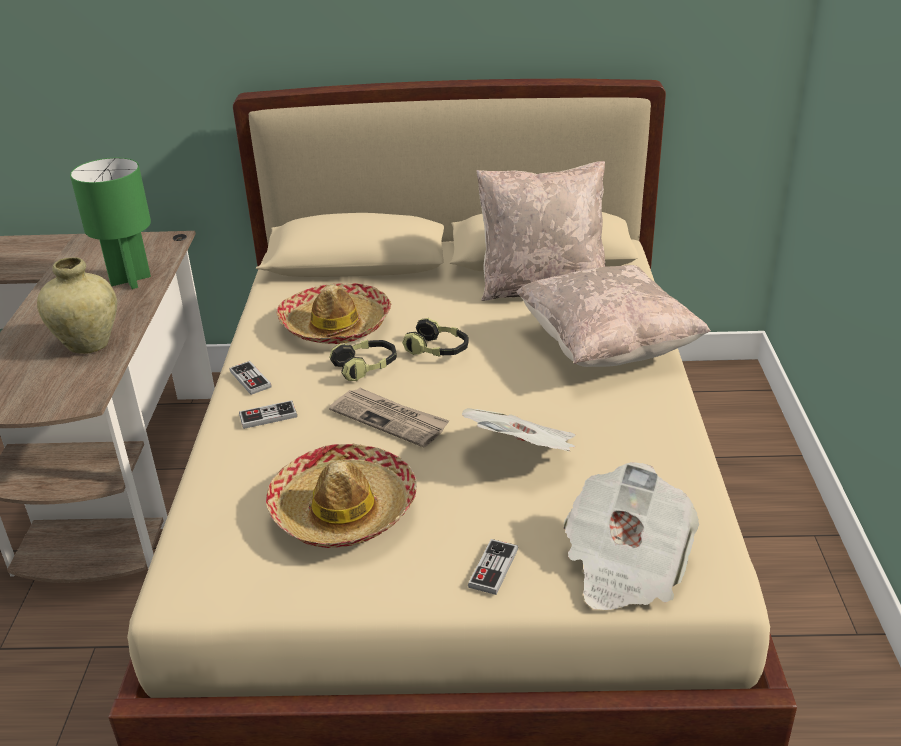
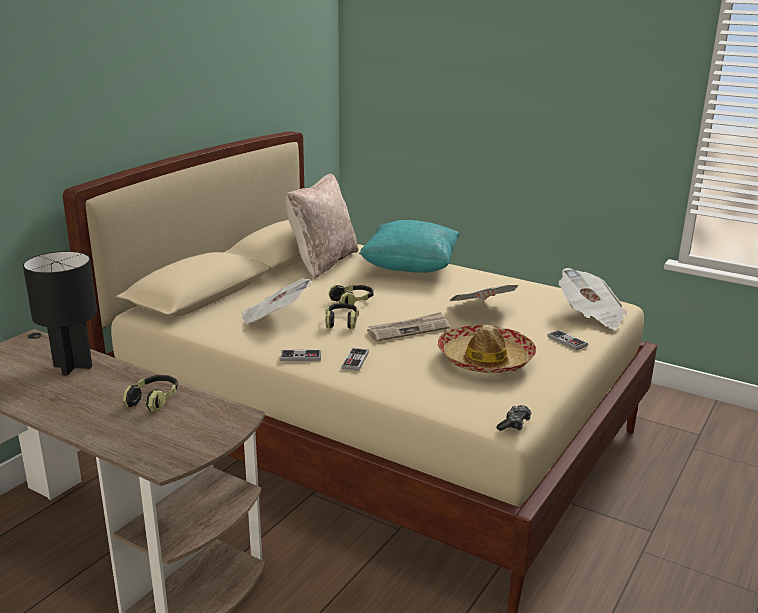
camera: 60 degrees left, 10 degrees down
beige vase [37,257,117,354] -> headphones [123,375,178,412]
green table lamp [70,157,151,289] -> black table lamp [23,251,97,376]
hat [277,283,391,344] -> newspaper [241,278,311,325]
beige pillow [517,265,711,367] -> turquoise pillow [359,220,460,273]
none -> game controller [496,405,532,431]

